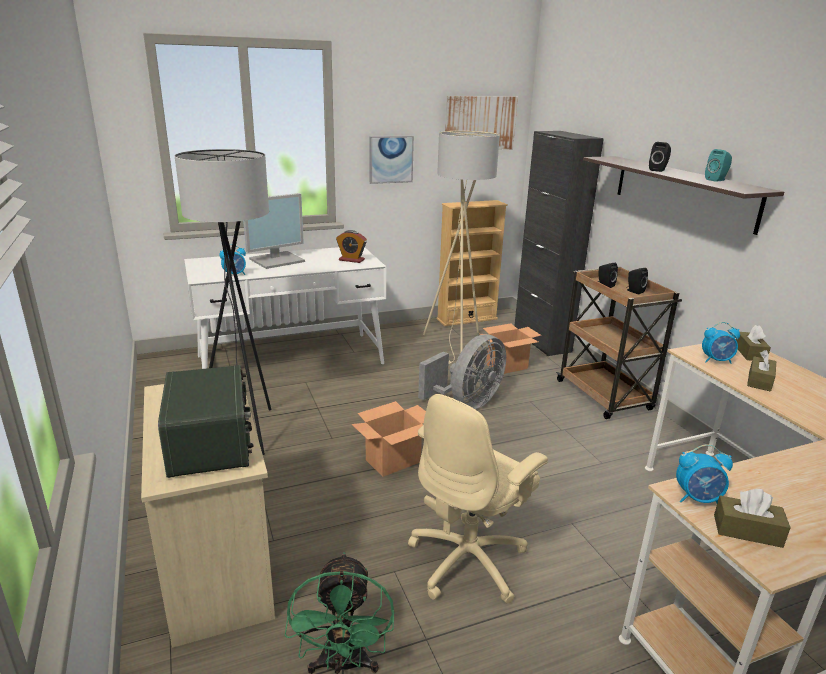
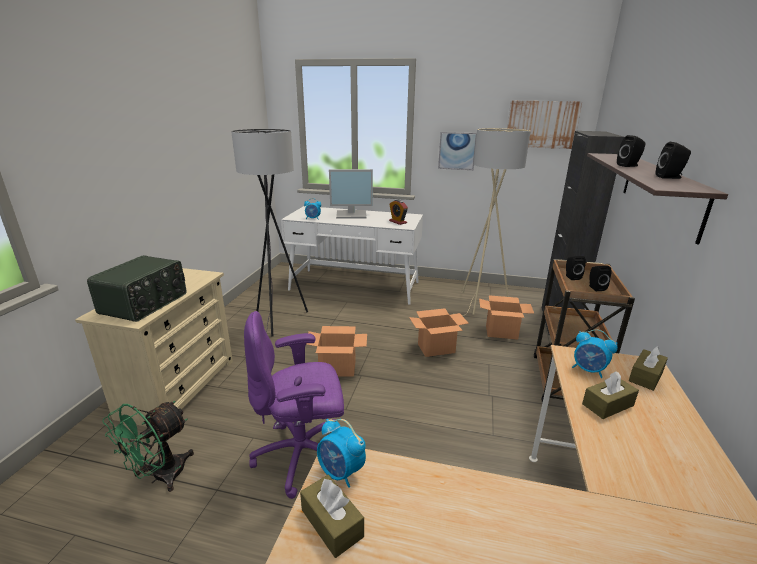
camera: 35 degrees right, 0 degrees up
beige office chair [408,394,548,604] -> purple office chair [244,311,344,499]
grey fan [418,334,506,409] -> cardboard box [409,308,469,357]
beige bookcase [437,200,508,326] -> none
turquoise speaker [705,149,732,182] -> black speaker [656,142,691,179]

